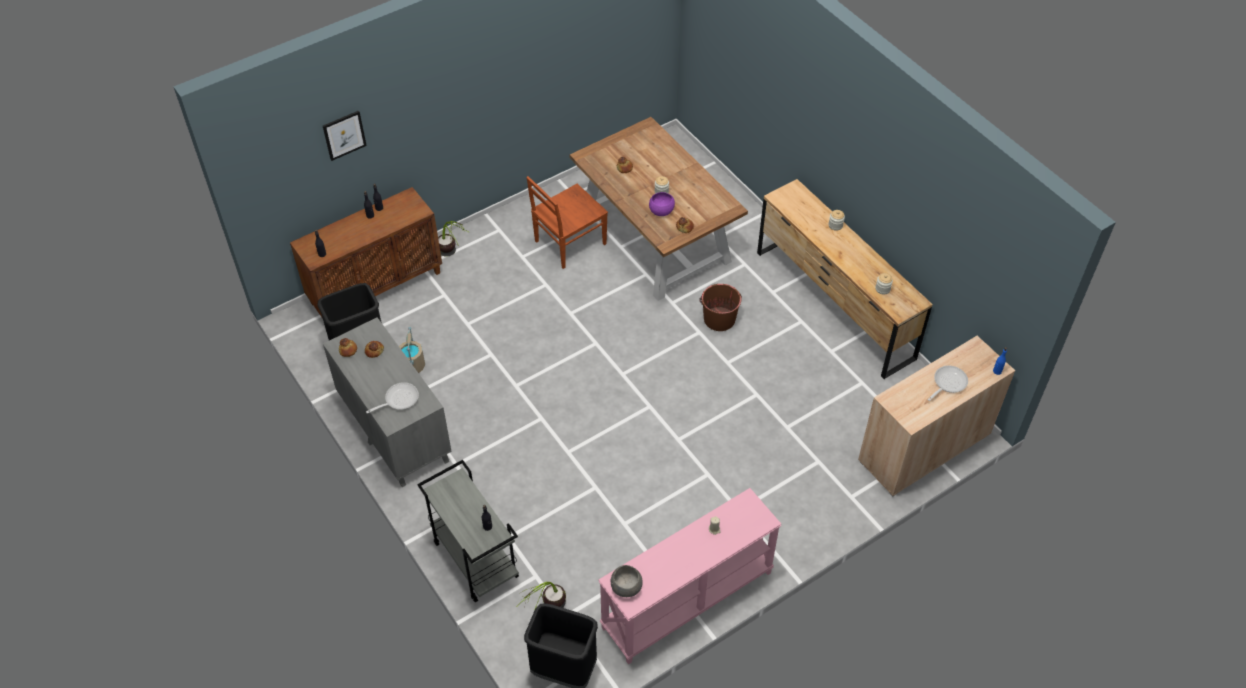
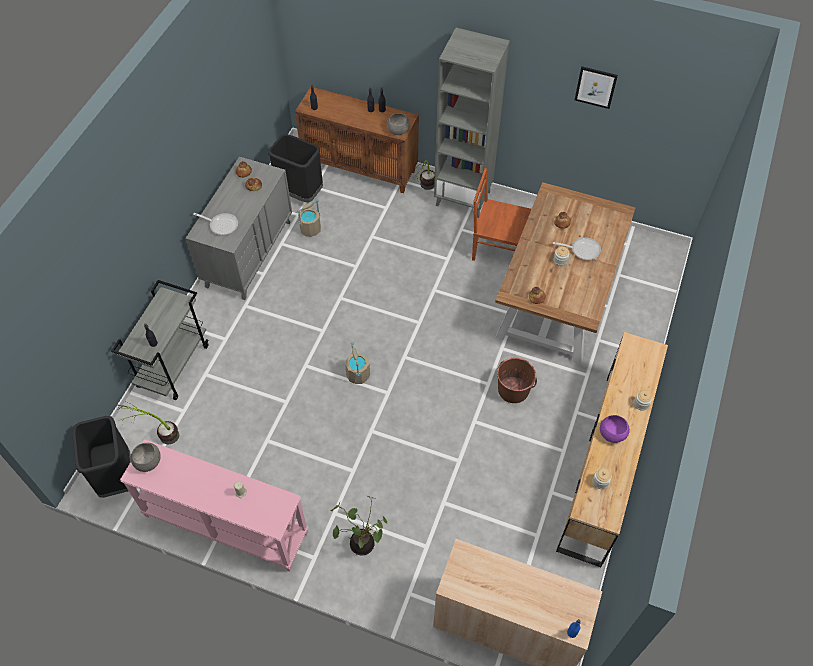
camera: 55 degrees right, 5 degrees up
picture [323,110,367,161] -> picture moved to [575,66,618,109]
purple bowl [649,192,675,216] -> purple bowl moved to [600,415,630,443]
frying pan [927,366,968,401] -> frying pan moved to [553,237,601,260]
none -> potted plant [331,496,388,555]
none -> beige bucket [345,342,370,384]
none -> grey bowl [387,113,410,135]
none -> grey bookcase [434,28,510,218]

